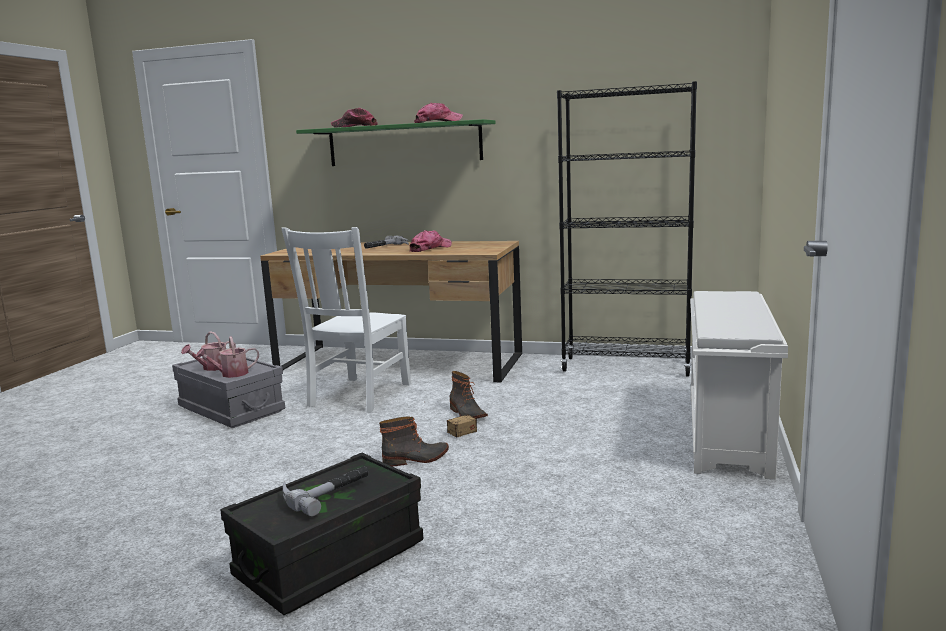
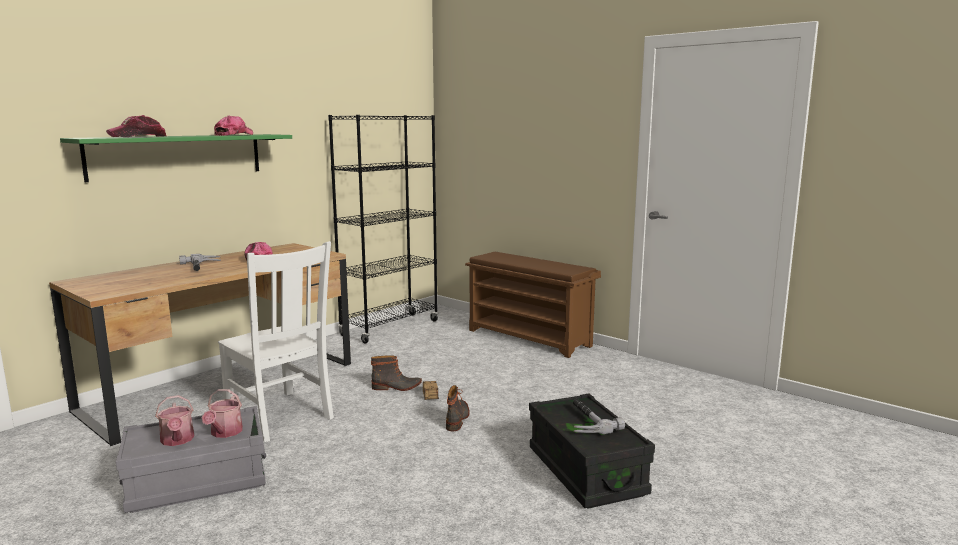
camera: 65 degrees left, 0 degrees up
white shoe rack [690,291,788,480] -> brown shoe rack [465,252,601,358]

